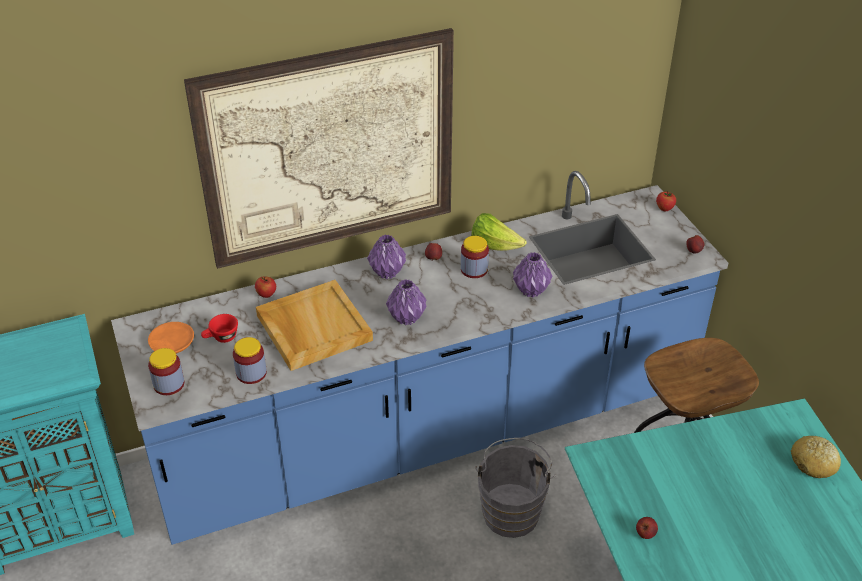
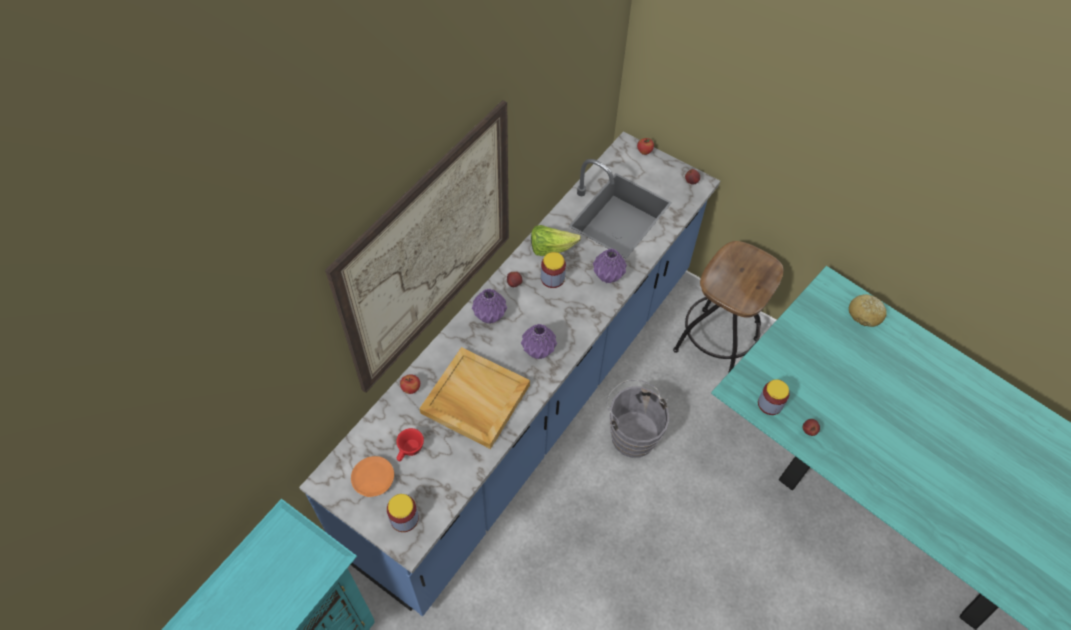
camera: 35 degrees left, 15 degrees up
jar [233,337,267,384] -> jar moved to [758,379,789,415]

